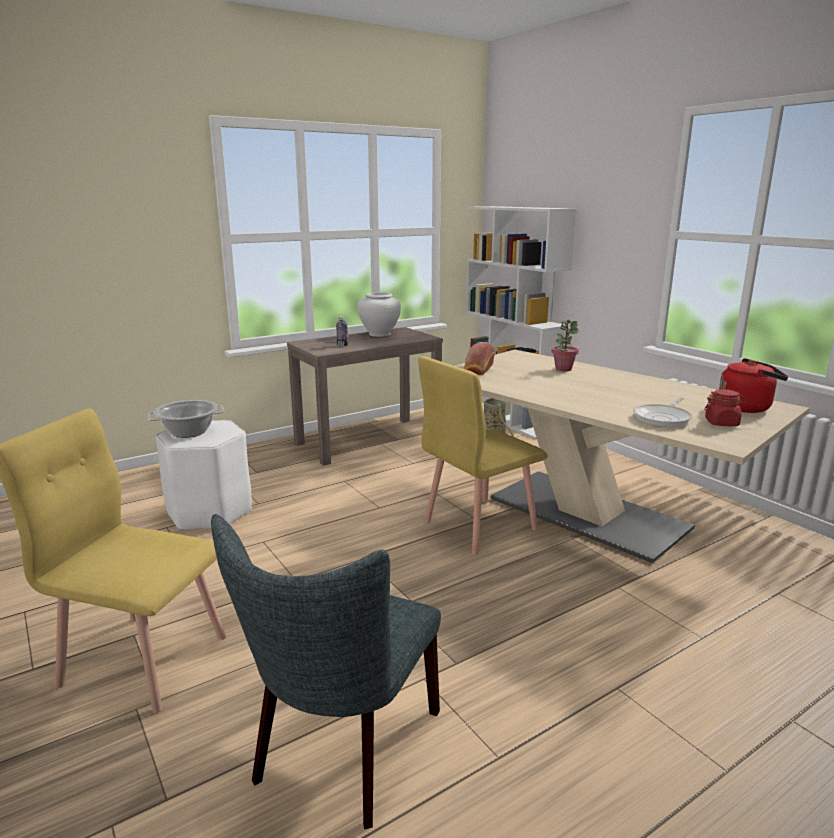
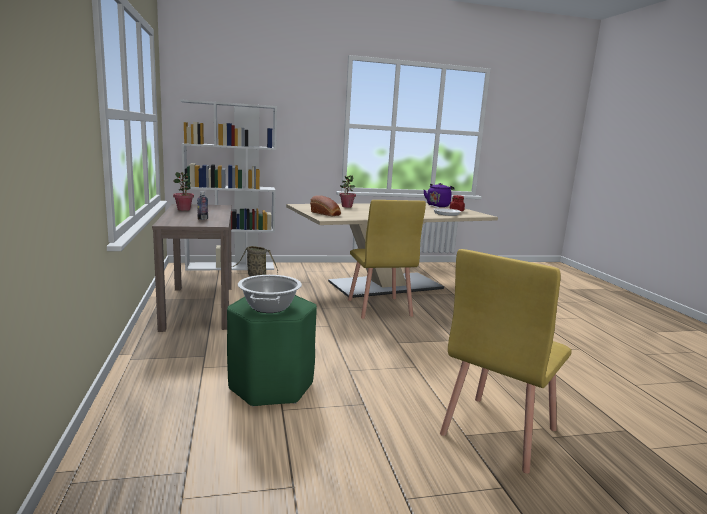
camera: 70 degrees left, 5 degrees down
white stool [156,420,252,530] -> green stool [227,295,317,407]
grey chair [211,514,441,829] -> none
white vase [357,292,401,337] -> potted plant [173,172,194,211]
red kettle [719,358,788,413] -> purple kettle [424,183,455,207]

